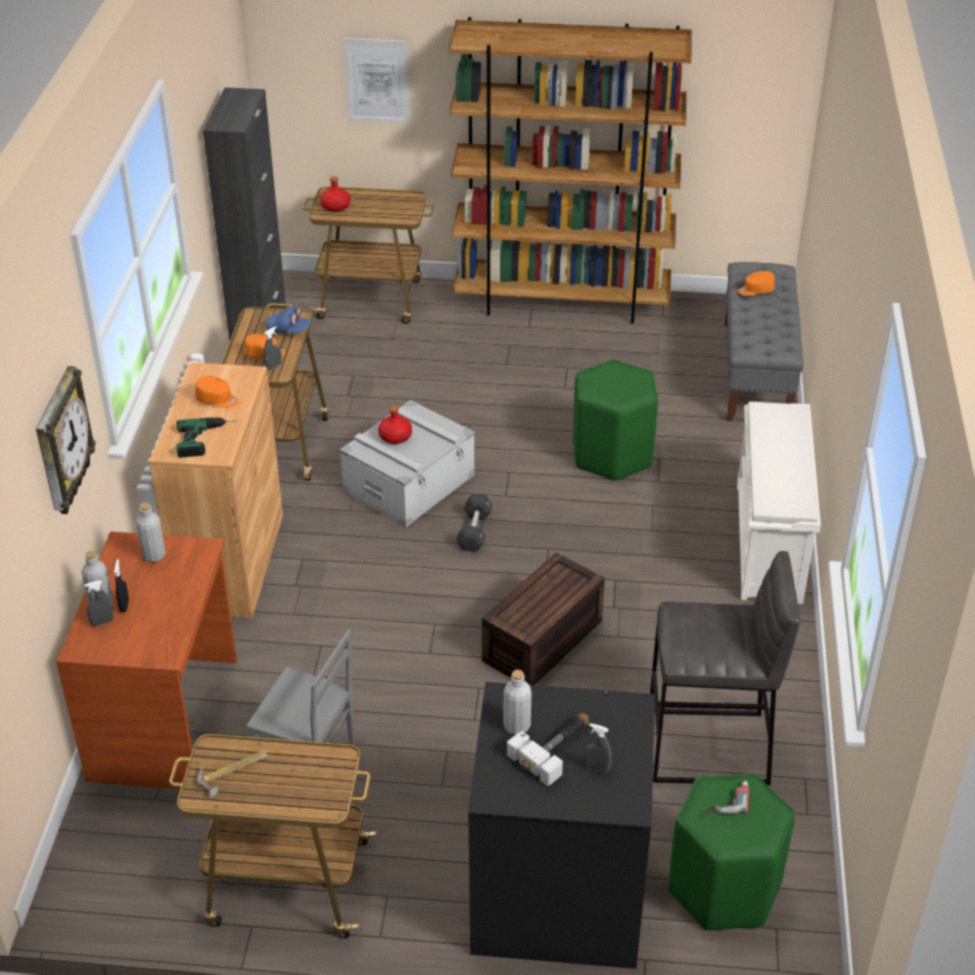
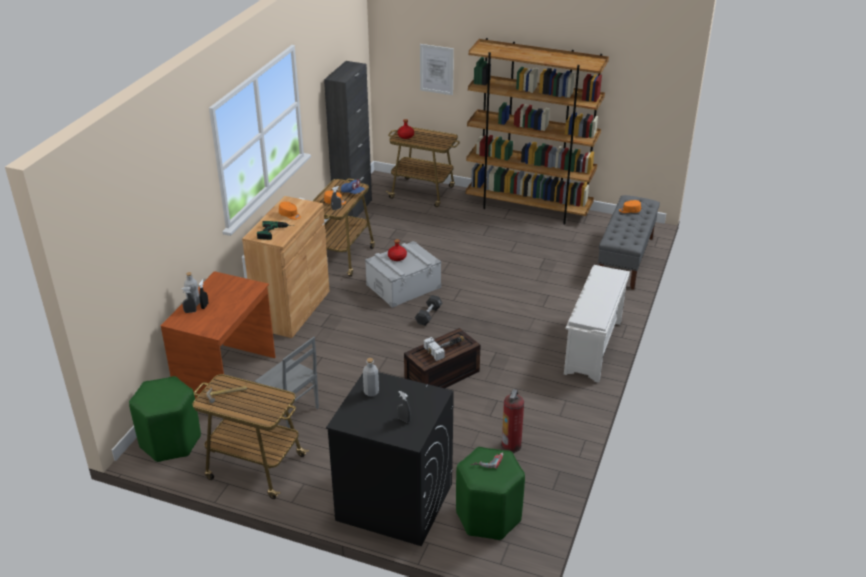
camera: 15 degrees right, 5 degrees down
wall clock [36,366,96,514] -> none
grey bottle [136,502,165,562] -> none
hammer [507,713,589,786] -> hammer moved to [424,336,465,361]
green stool [573,359,658,481] -> green stool moved to [129,376,201,462]
grey stool [650,551,800,785] -> fire extinguisher [501,389,524,453]

